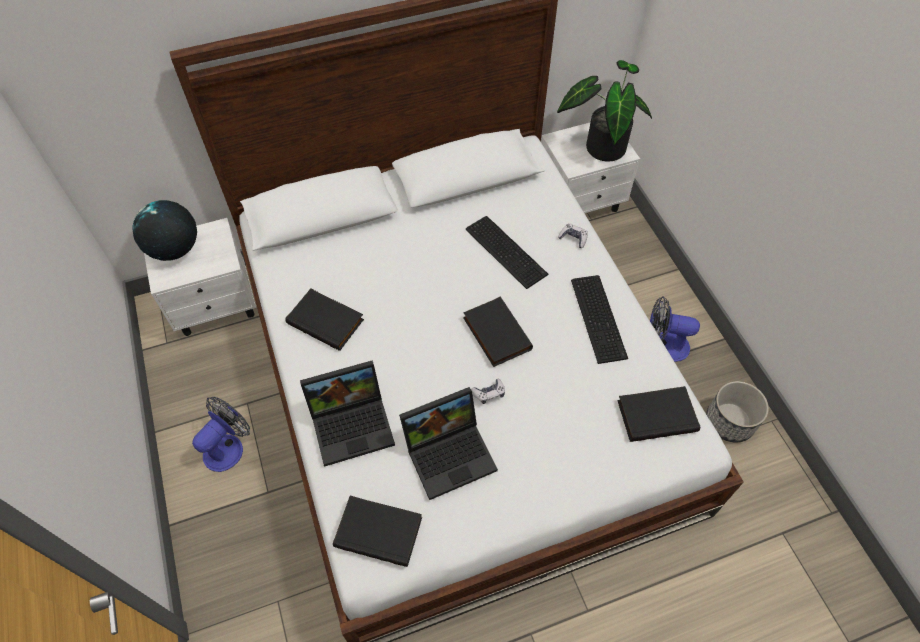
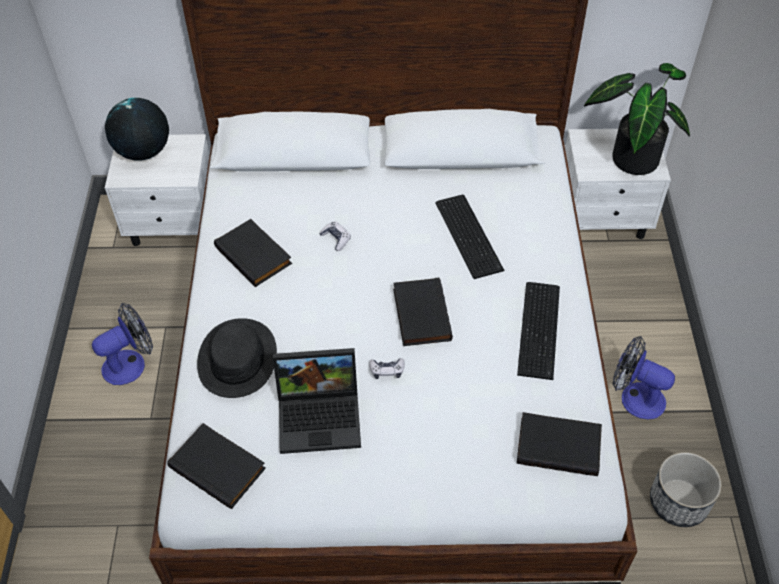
camera: 20 degrees right, 5 degrees down
laptop [300,360,395,467] -> black hat [197,318,277,398]
game controller [558,223,588,248] -> game controller moved to [319,221,351,251]

